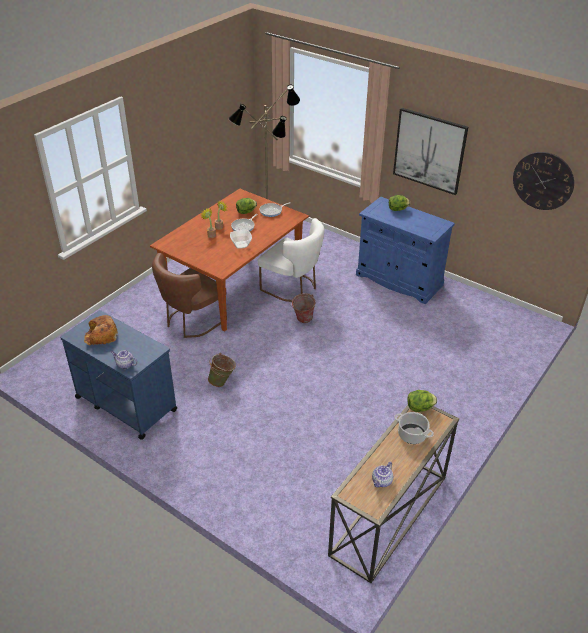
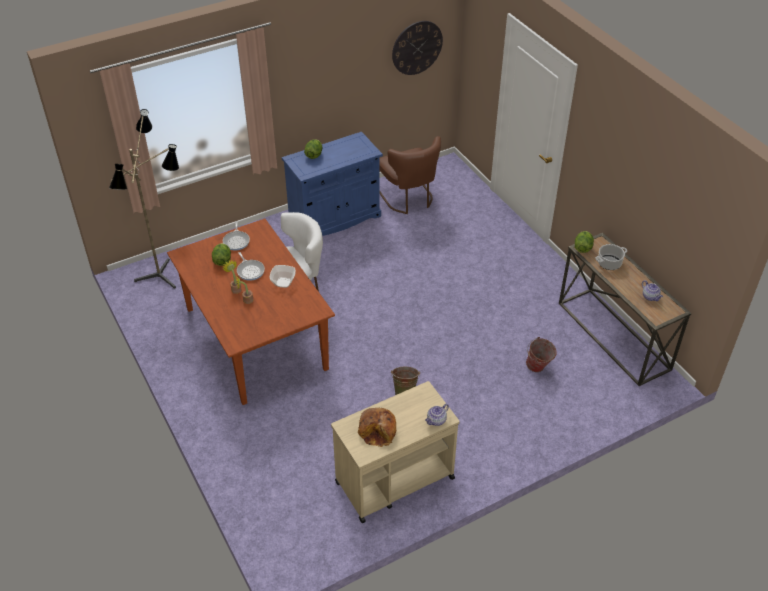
camera: 65 degrees left, 5 degrees up
blue cart [60,310,177,440] -> beige cart [331,381,459,523]
brown chair [152,253,227,338] -> brown chair moved to [379,136,441,214]
bucket [291,293,315,323] -> bucket moved to [526,337,556,372]
picture [393,108,468,195] -> none

